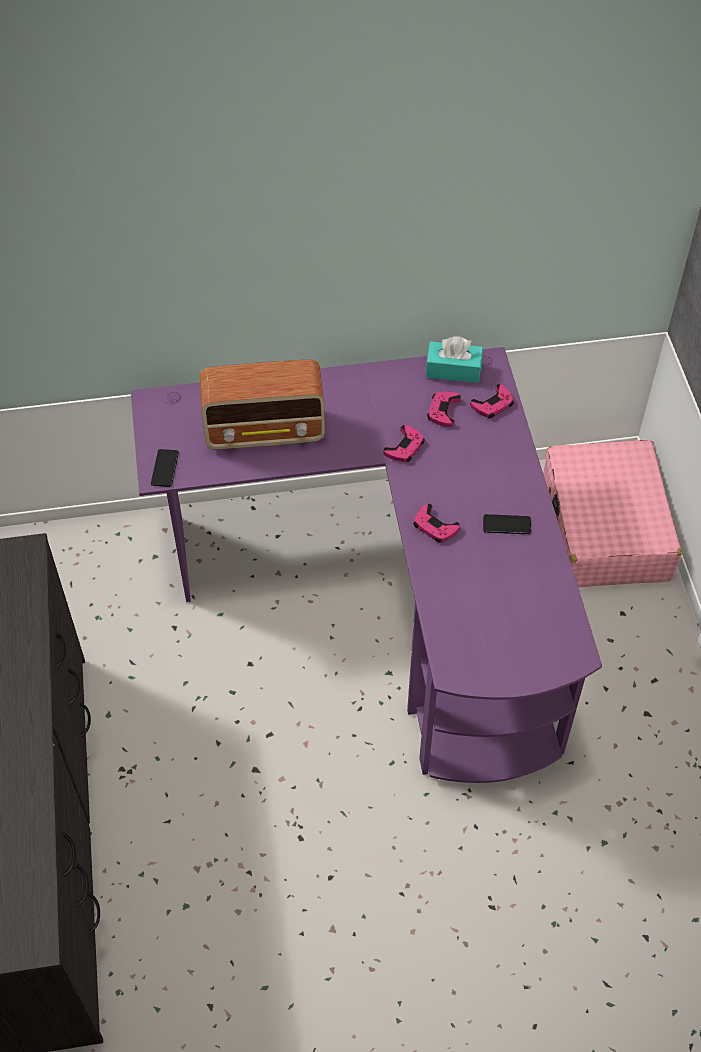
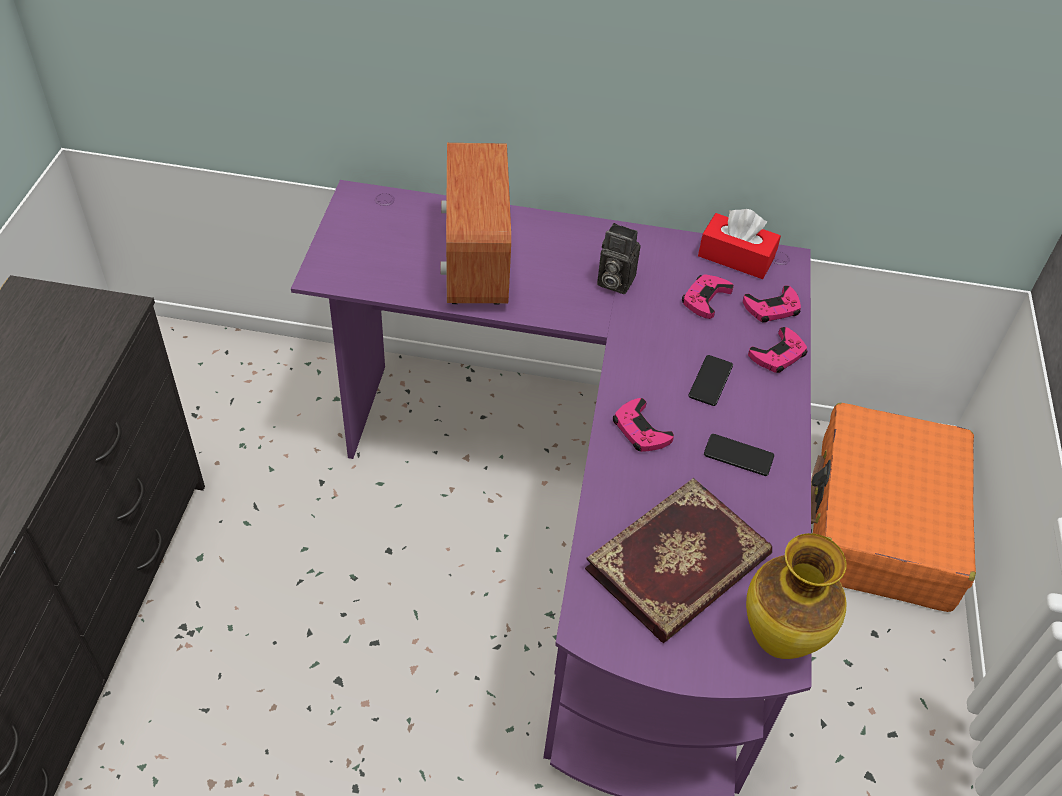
camera: 15 degrees right, 5 degrees down
phone [151,449,179,487] -> phone moved to [688,355,733,406]
radio [200,359,325,449] -> radio turned 75 degrees clockwise [440,143,511,304]
pink game controller [384,425,425,462] -> pink game controller moved to [748,327,808,373]
turquoise tissue box [426,336,483,383] -> red tissue box [698,209,781,279]
pink suitcase [544,440,681,588] -> orange suitcase [811,403,976,612]
none -> book [585,478,772,643]
none -> camera [597,223,641,294]
none -> vase [746,533,847,659]

